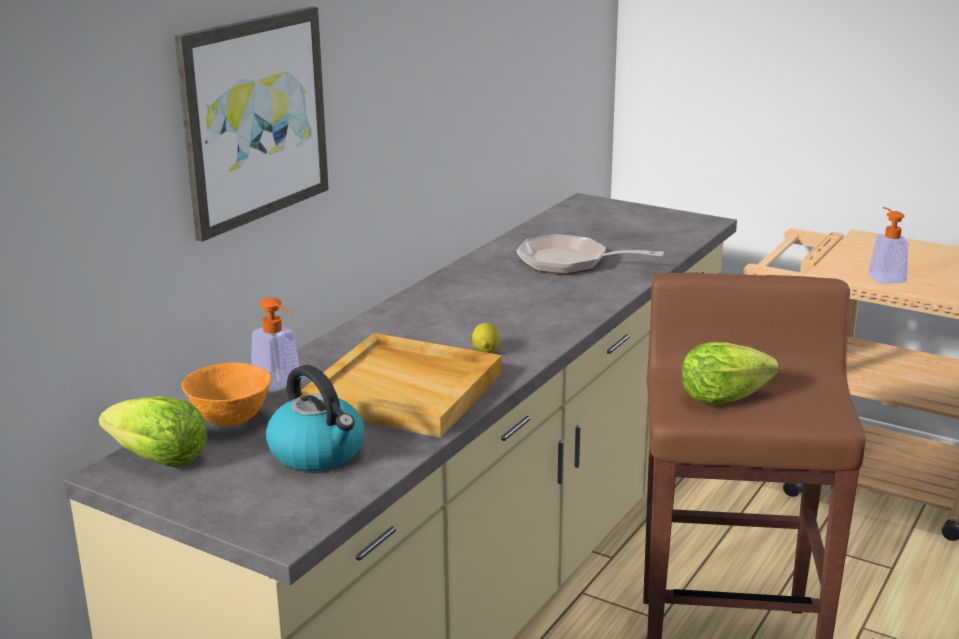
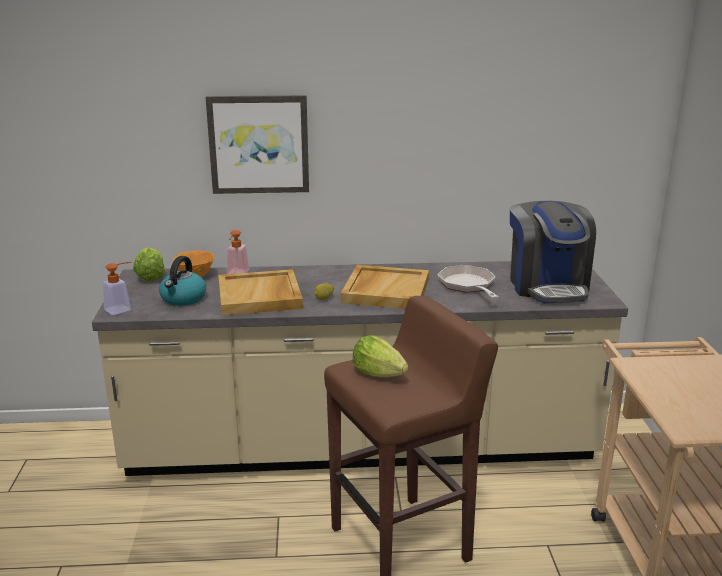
camera: 55 degrees right, 0 degrees up
soap dispenser [869,207,908,284] -> soap dispenser moved to [103,262,132,315]
none -> beige tray [341,265,429,309]
none -> coffee machine [510,201,596,303]

